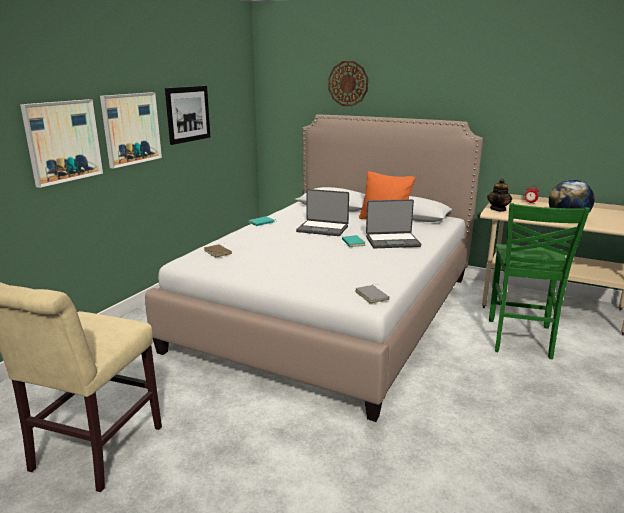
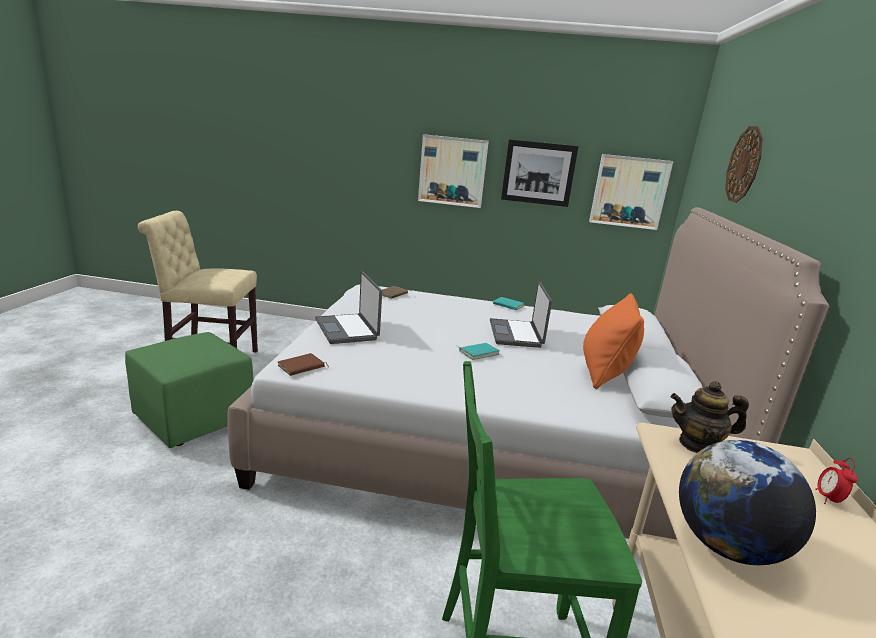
camera: 70 degrees right, 0 degrees up
picture [20,99,103,188] -> picture moved to [589,154,673,230]
grey book [355,285,390,304] -> brown book [278,353,329,376]
laptop [366,199,421,248] -> laptop moved to [315,271,382,344]
none -> green ottoman [125,332,253,448]

